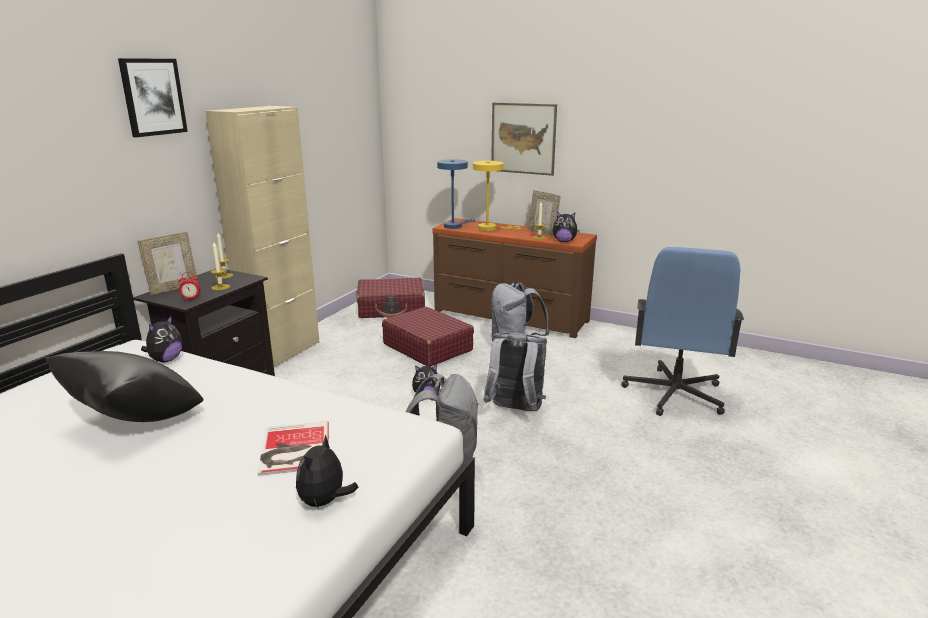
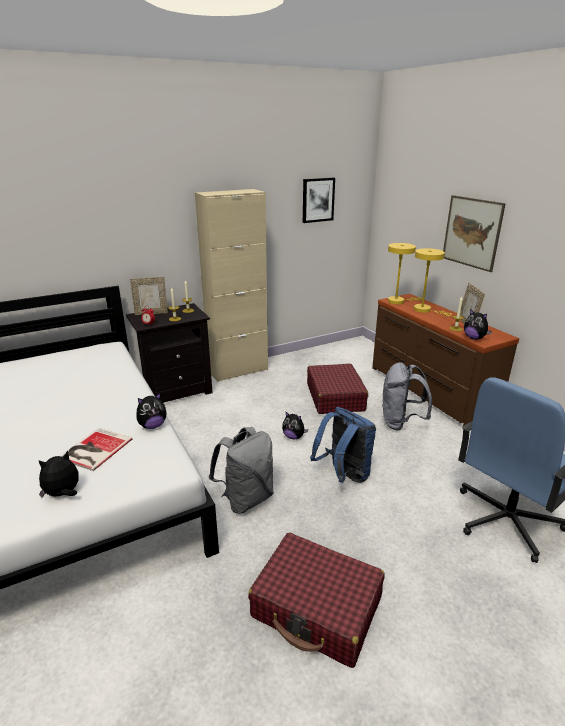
camera: 35 degrees right, 5 degrees up
black pillow [45,351,204,422] -> none
picture [118,58,188,137] -> picture moved to [303,177,335,223]
plush toy [141,315,182,362] -> plush toy moved to [137,393,167,429]
red suitcase [357,278,425,318] -> red suitcase moved to [248,533,385,668]
blue table lamp [437,159,476,229] -> yellow table lamp [388,243,422,304]
grey backpack [483,333,547,411] -> blue backpack [310,407,376,483]

